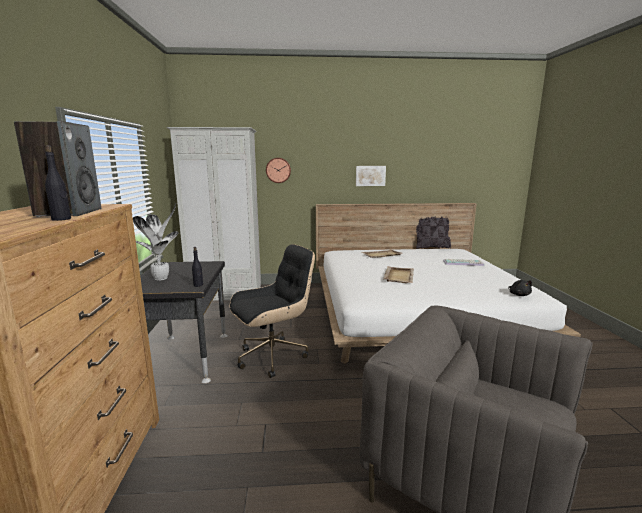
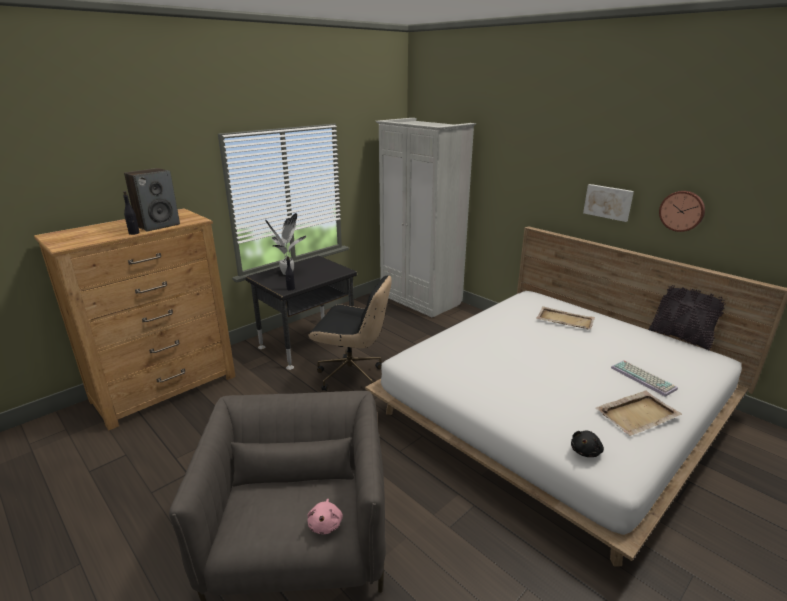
camera: 50 degrees right, 10 degrees up
wall clock [266,158,291,183] -> wall clock moved to [659,191,705,232]
beige tray [383,266,414,283] -> beige tray moved to [596,390,682,436]
none -> pink plush toy [307,499,343,534]

